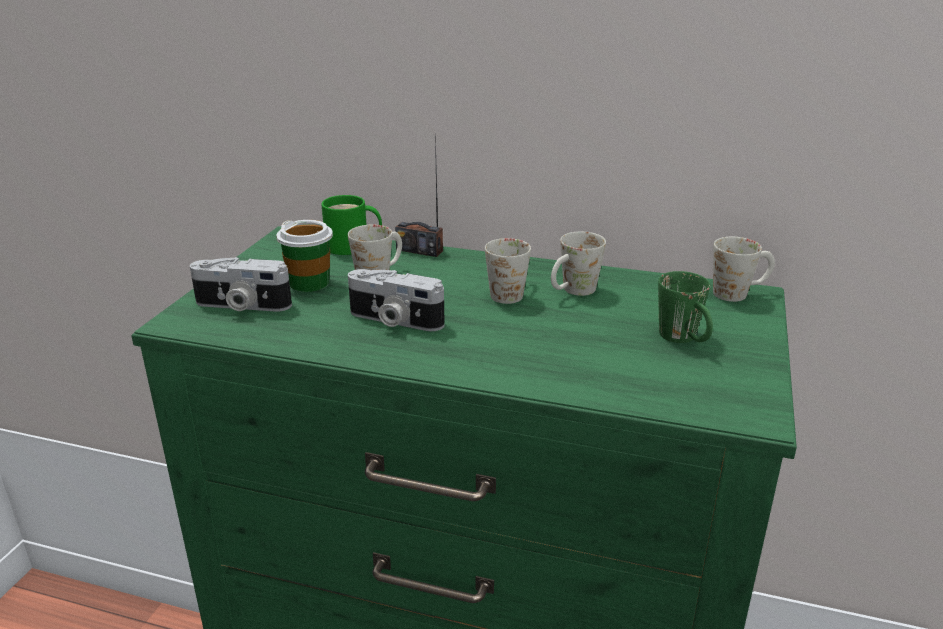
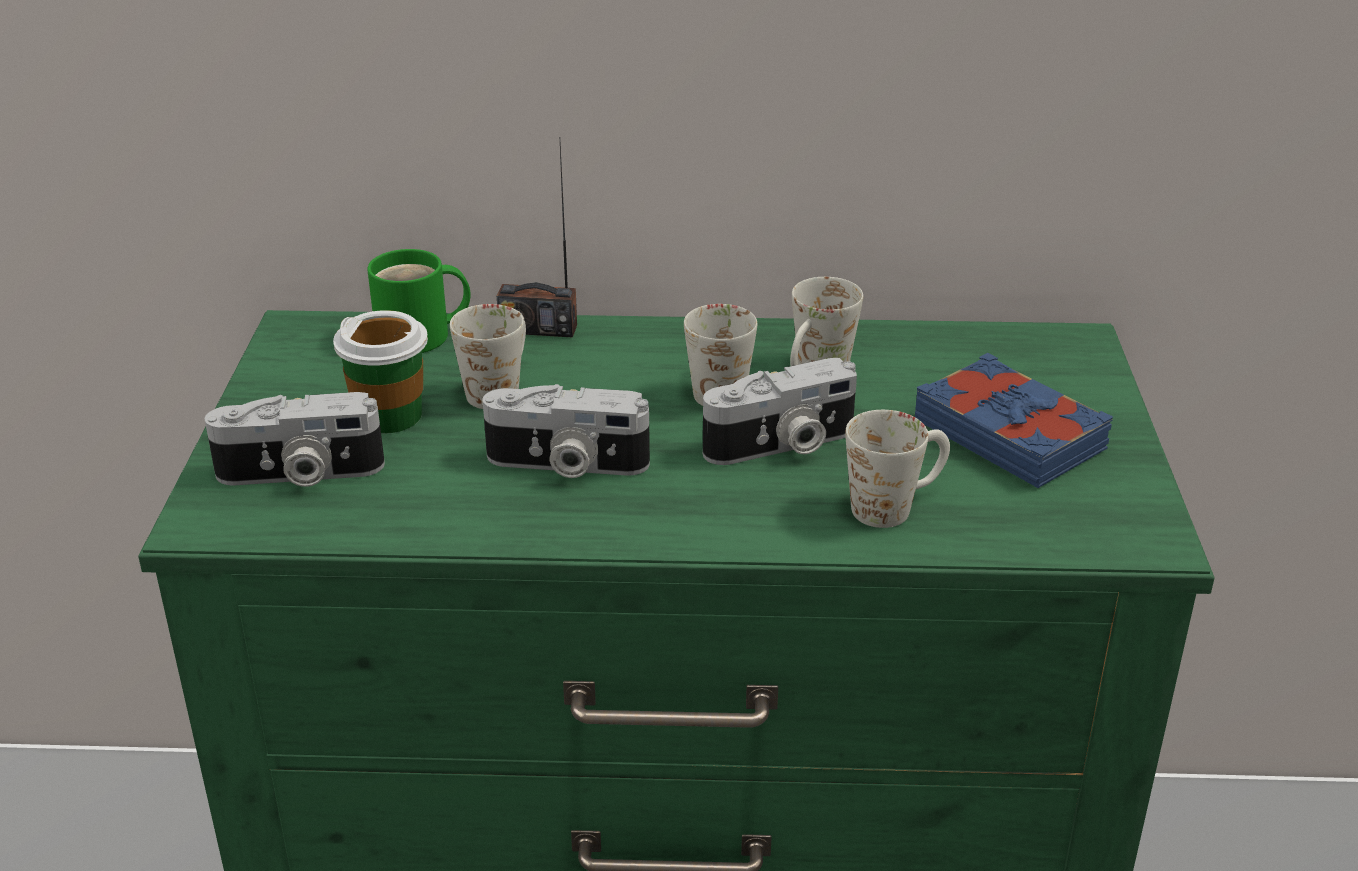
camera: 15 degrees left, 5 degrees up
green mug [658,271,713,343] -> blue book [915,353,1113,488]
white mug [713,237,775,302] -> white mug moved to [845,410,950,528]
none -> camera [703,358,857,465]

